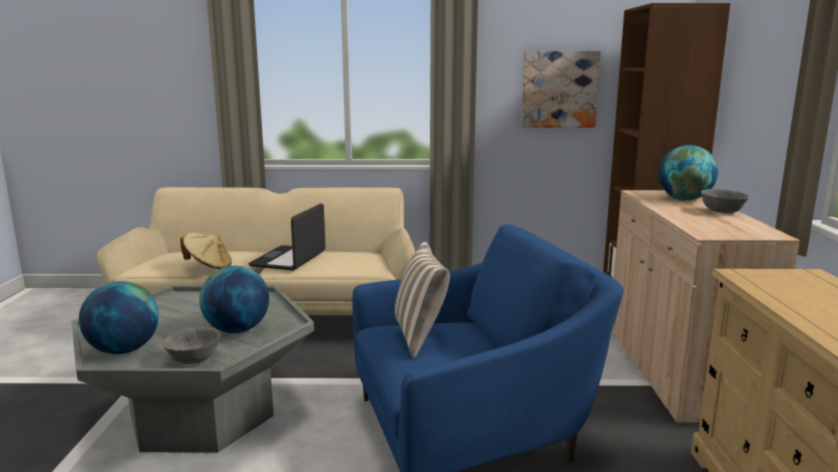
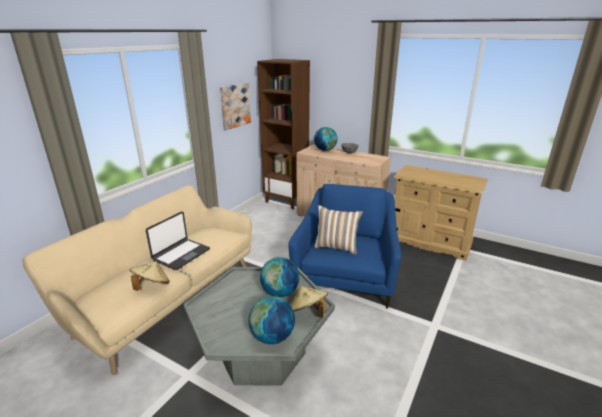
camera: 60 degrees left, 10 degrees up
grey bowl [162,327,221,364] -> beige hat [291,286,328,318]
laptop [249,203,326,271] -> laptop turned 105 degrees counterclockwise [146,212,210,270]

